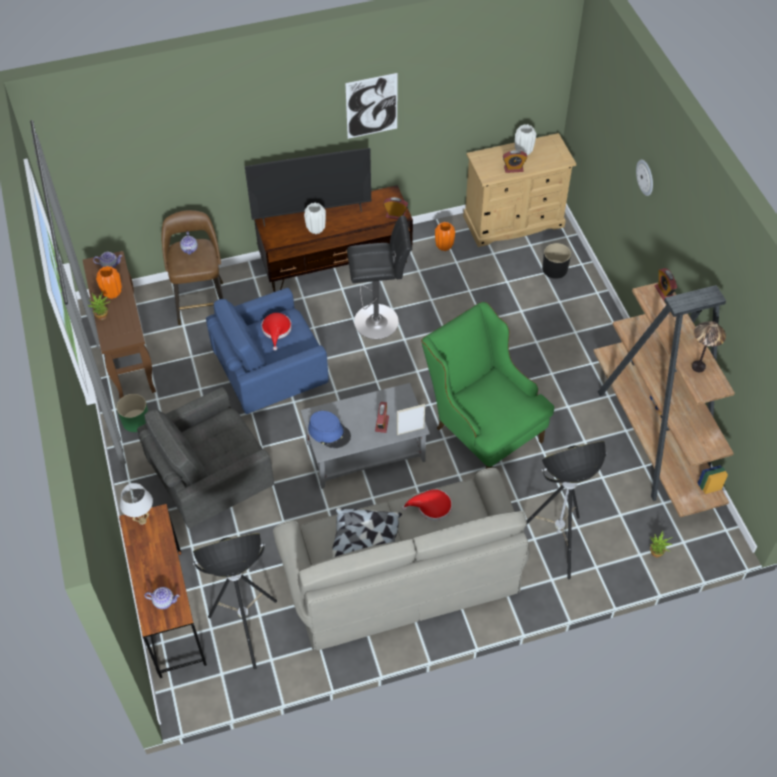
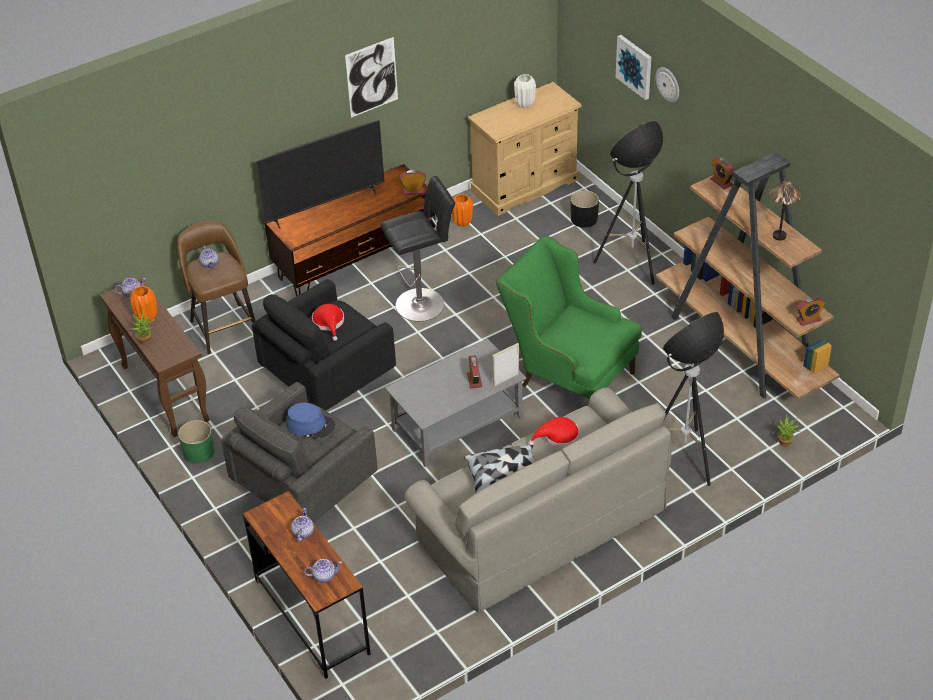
camera: 15 degrees left, 10 degrees down
white table lamp [120,483,153,525] -> none
floor lamp [193,533,277,669] -> floor lamp moved to [593,121,663,285]
blue armchair [206,288,329,414] -> black armchair [252,279,396,411]
white vase [304,203,326,234] -> none
blue hat [308,411,351,448] -> blue hat moved to [286,403,335,439]
alarm clock [503,150,527,173] -> alarm clock moved to [796,297,826,326]
none -> teapot [291,508,314,542]
none -> picture [616,35,651,100]

